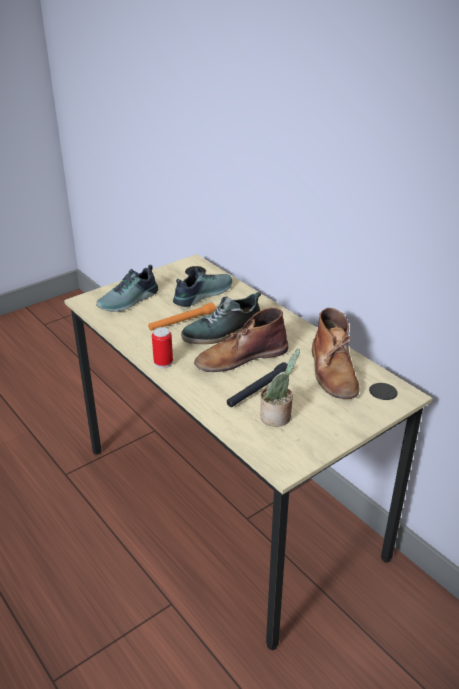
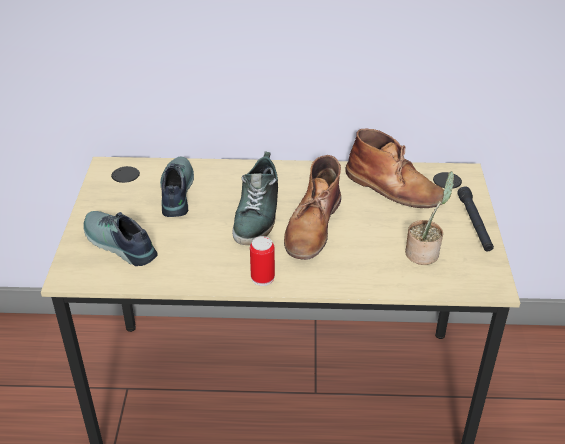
camera: 50 degrees left, 5 degrees up
shoe [96,264,158,312] -> shoe turned 135 degrees clockwise [83,211,158,266]
orange flashlight [148,302,216,331] -> none
black flashlight [227,362,288,407] -> black flashlight moved to [457,187,494,251]

